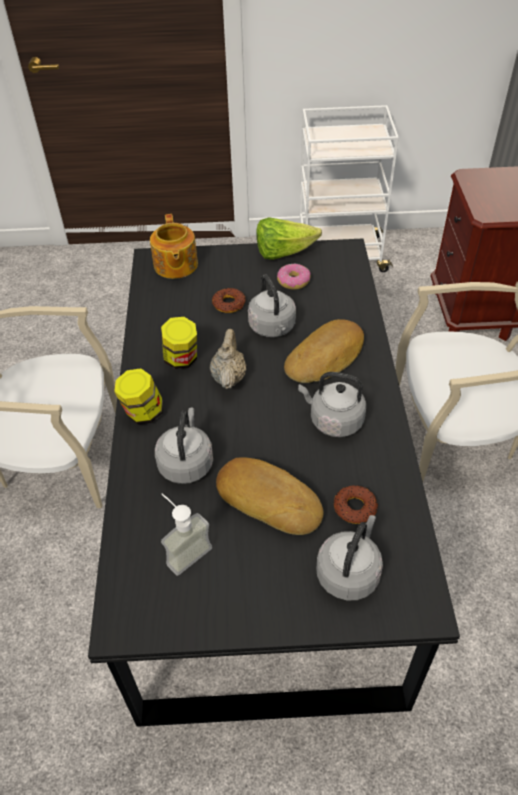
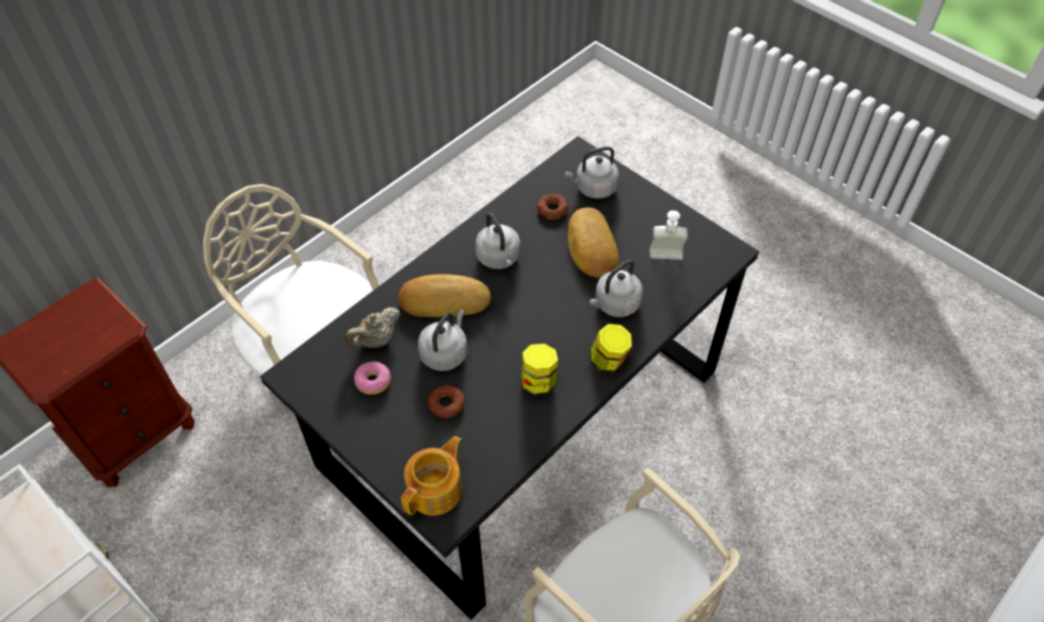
camera: 135 degrees left, 5 degrees up
beige teapot [210,329,246,389] -> beige teapot moved to [345,307,401,348]
lettuce [256,217,322,260] -> none

